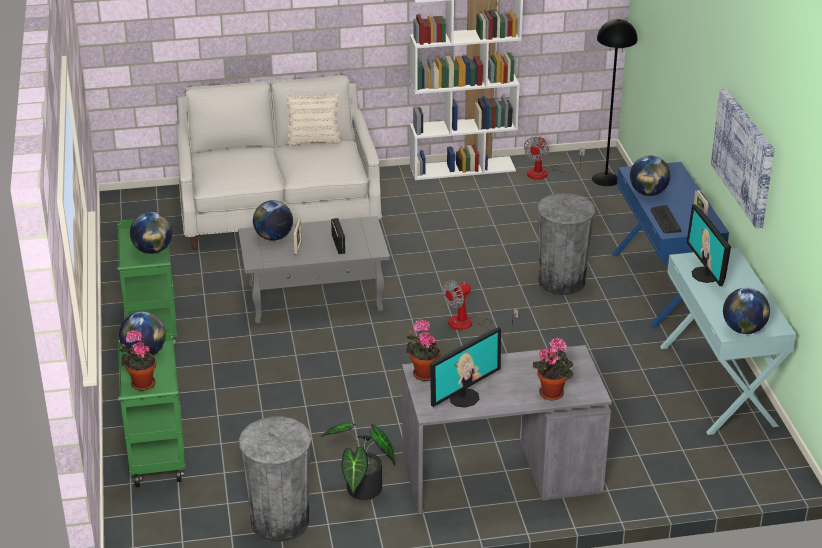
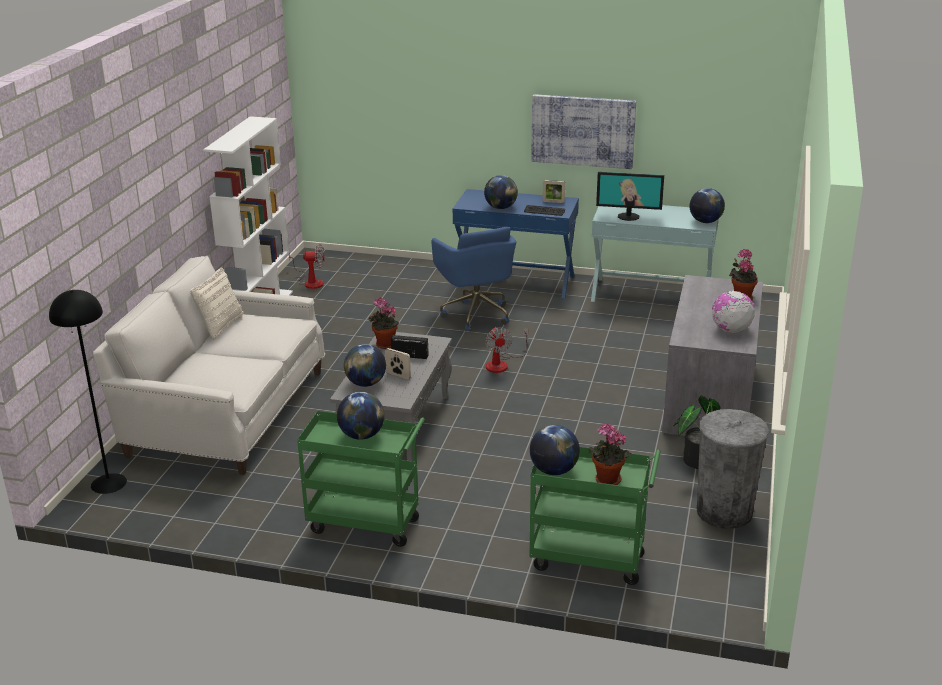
camera: 65 degrees left, 5 degrees down
potted plant [406,320,441,381] -> potted plant moved to [368,297,399,349]
monitor [430,327,501,408] -> globe [712,291,755,333]
fan [524,136,585,180] -> fan turned 45 degrees counterclockwise [289,244,325,289]
grey trash can [538,193,595,295] -> blue office chair [431,227,516,332]
black floor lamp [592,19,638,186] -> black floor lamp moved to [49,290,127,494]

